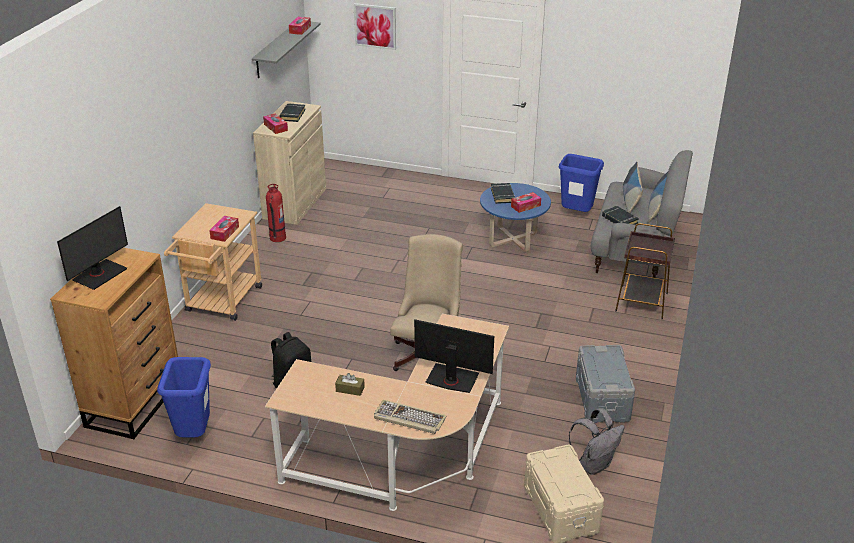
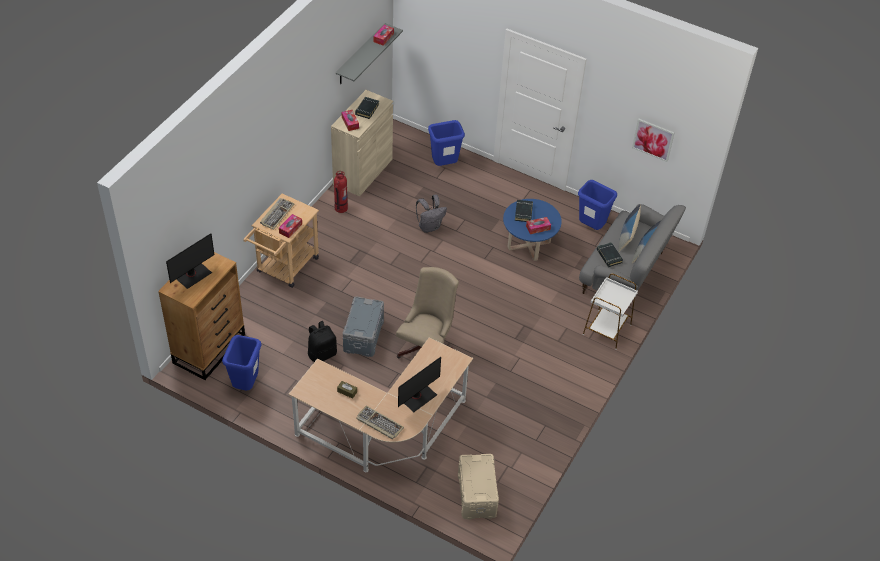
camera: 10 degrees right, 15 degrees up
picture [354,3,396,50] -> picture moved to [632,119,675,162]
monitor [414,319,494,393] -> monitor turned 105 degrees clockwise [398,357,441,412]
grey backpack [569,408,625,475] -> grey backpack moved to [416,195,447,233]
grey storage box [576,345,635,423] -> grey storage box moved to [343,297,384,357]
brown side table [615,223,675,319] -> white side table [583,274,638,350]
none -> keyboard [260,198,295,230]
none -> blue trash can [428,120,465,166]

